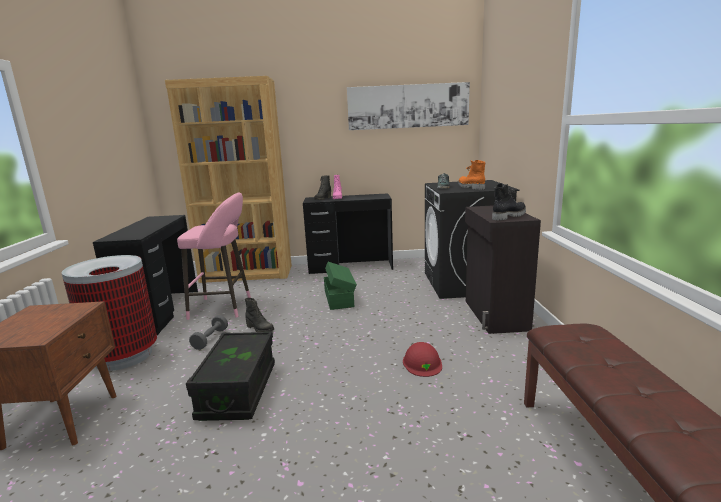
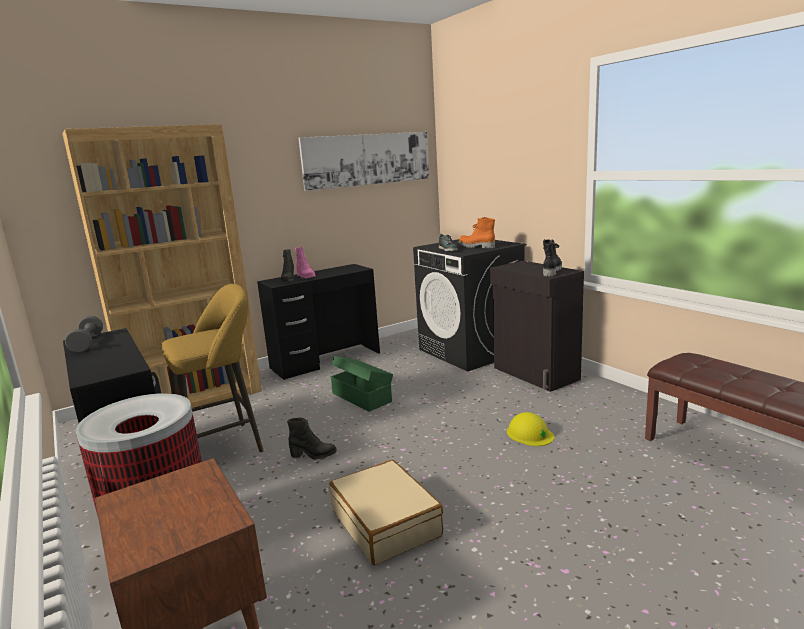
camera: 30 degrees left, 0 degrees up
pink stool [177,193,251,320] -> yellow stool [162,284,264,452]
black storage box [186,331,275,421] -> beige suitcase [329,460,443,565]
grey dumbbell [189,315,228,350] -> grey dumbbell moved to [65,316,103,353]
red hard hat [403,342,442,377] -> yellow hard hat [507,412,554,446]

